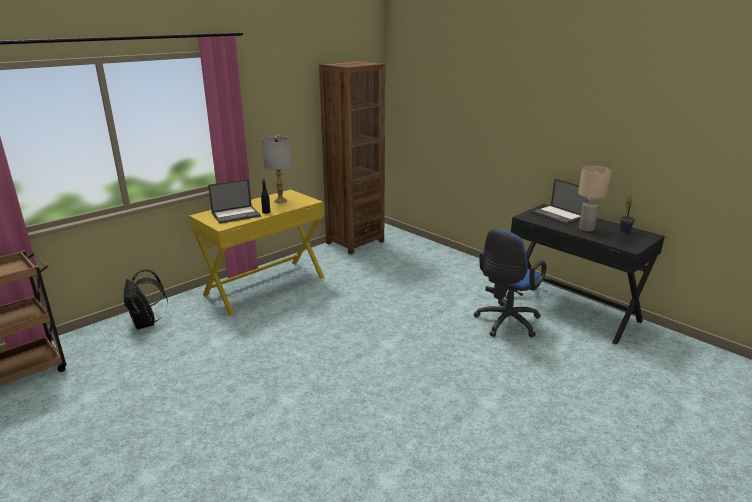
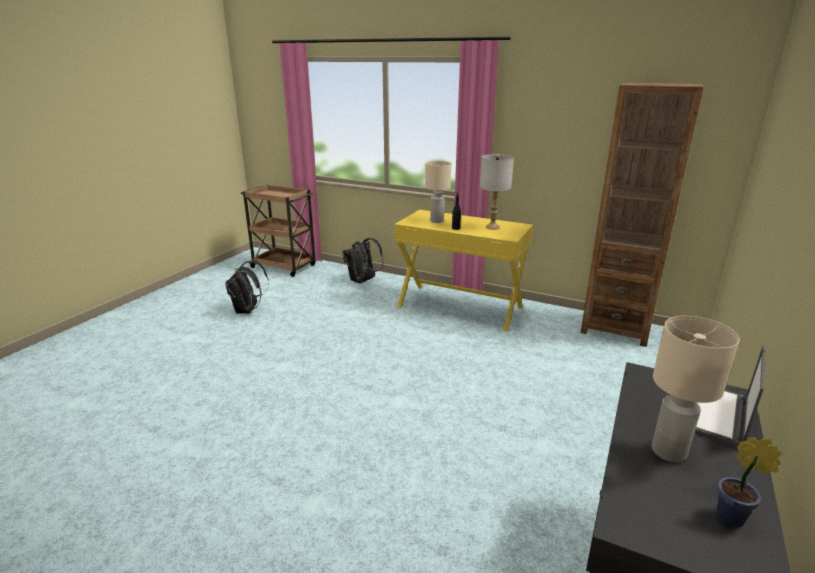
camera: 70 degrees right, 0 degrees up
laptop [208,179,261,224] -> beige table lamp [425,161,451,223]
blue office chair [474,229,546,337] -> none
none -> black backpack [225,261,269,314]

